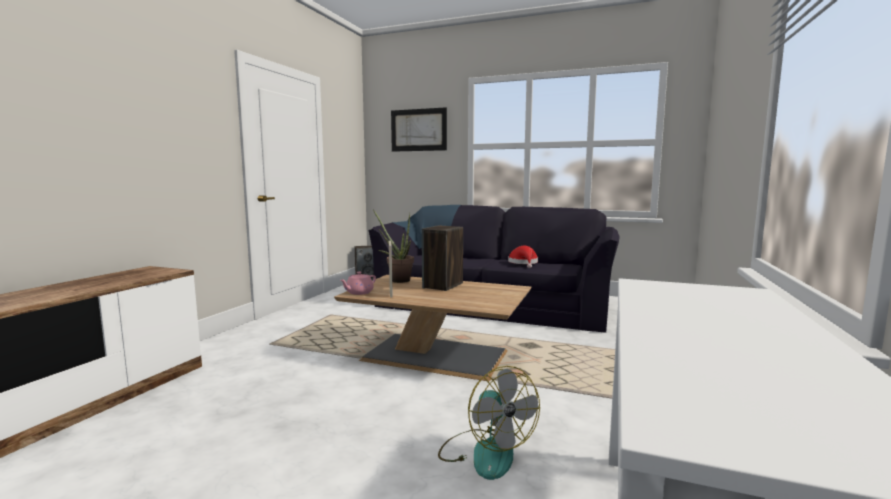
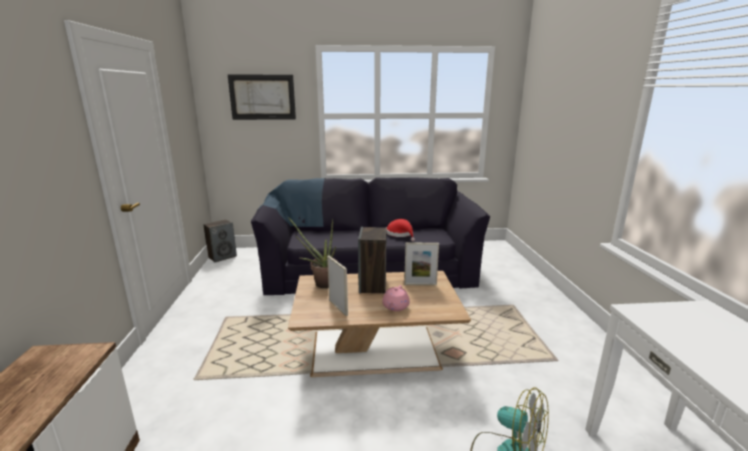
camera: 25 degrees left, 10 degrees up
pink teapot [340,272,376,295] -> pink teapot moved to [382,285,410,311]
none -> picture frame [404,243,439,285]

